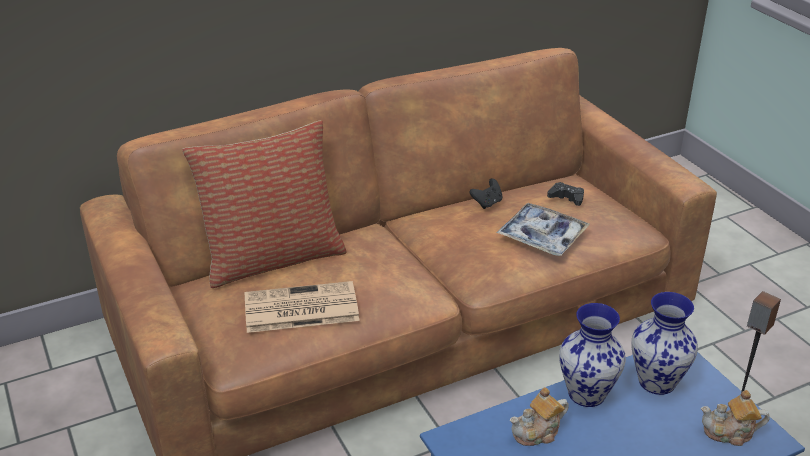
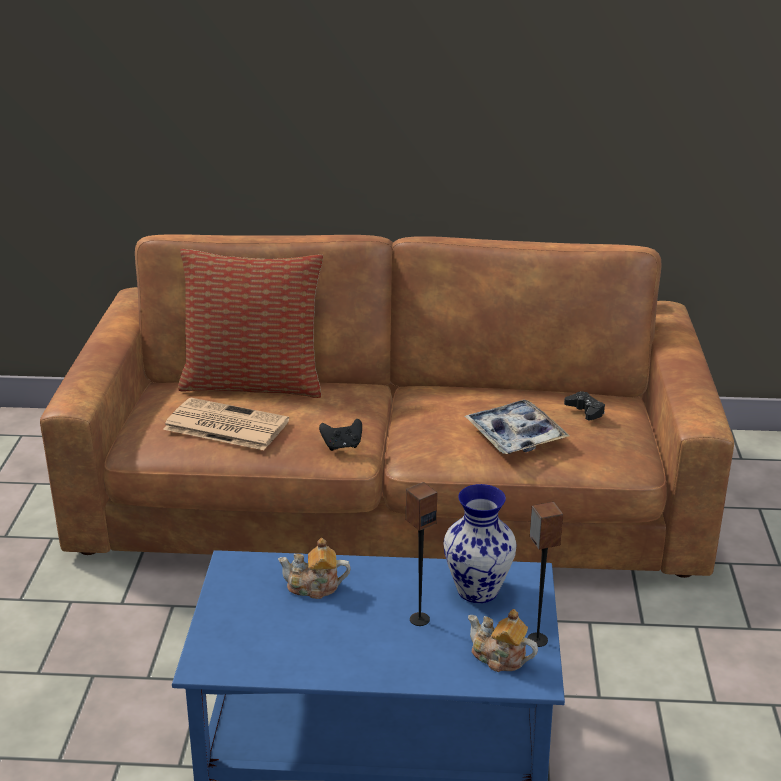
camera: 30 degrees right, 5 degrees down
black game controller [469,179,503,209] -> black game controller moved to [319,419,362,451]
vase [559,303,626,407] -> none
none -> speaker [406,482,437,626]

